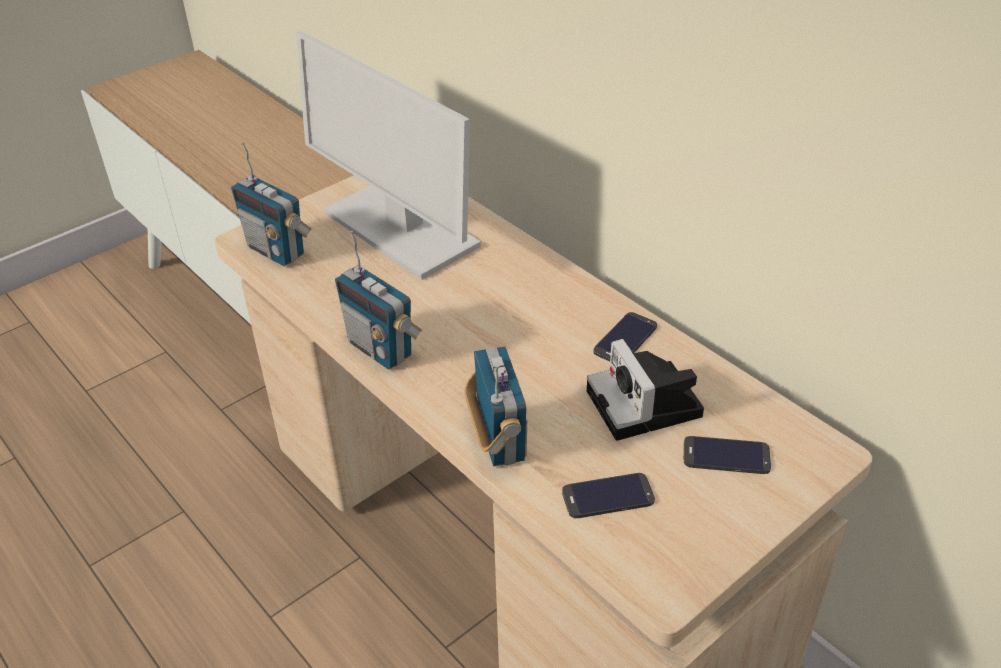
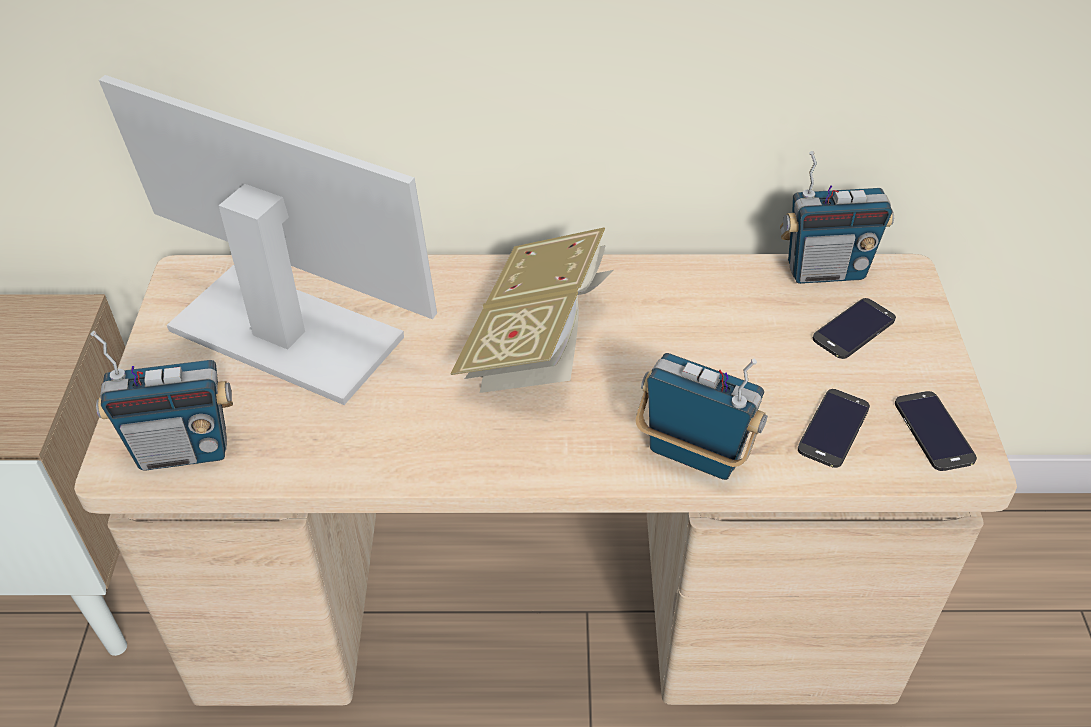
camera: 50 degrees left, 5 degrees up
monitor [296,31,481,280] -> monitor turned 150 degrees counterclockwise [99,75,437,405]
radio [335,231,422,369] -> radio moved to [780,151,894,284]
camera [587,339,704,441] -> none
phone [593,312,657,361] -> phone moved to [895,391,977,471]
none -> book [451,227,613,393]

